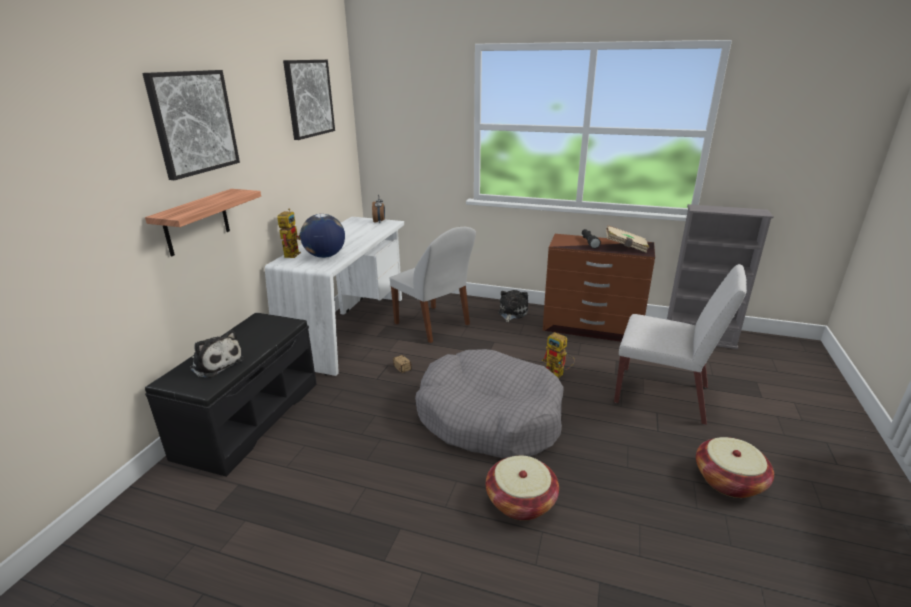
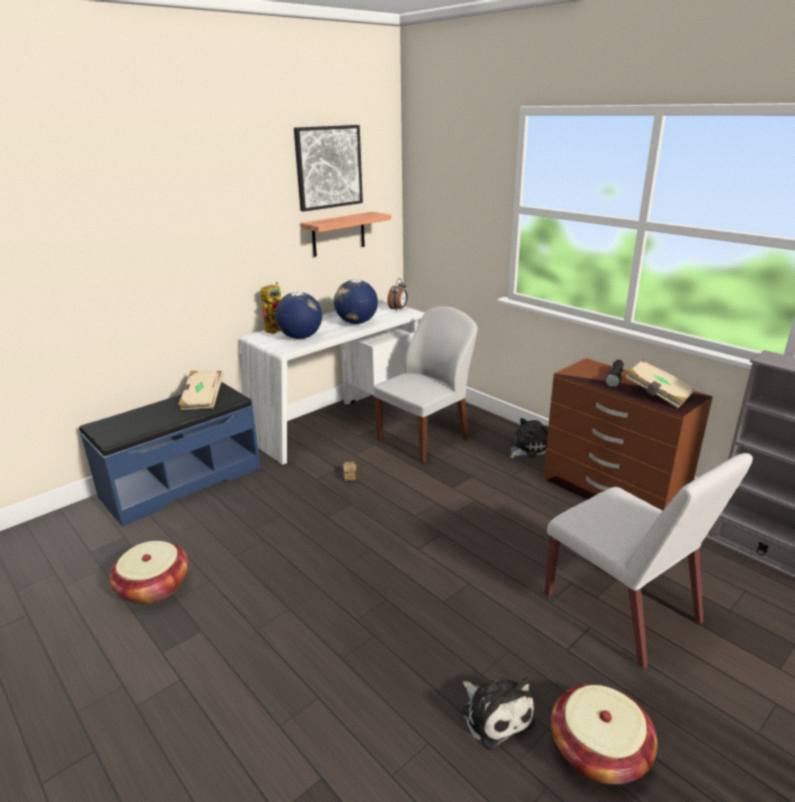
camera: 30 degrees right, 0 degrees up
picture [142,70,240,180] -> none
shelf [145,189,261,256] -> shelf moved to [300,212,391,257]
black bench [145,313,317,477] -> blue bench [79,382,261,527]
plush toy [189,329,244,378] -> plush toy moved to [461,677,535,750]
white chair [390,227,476,343] -> white chair turned 120 degrees counterclockwise [373,306,478,463]
grey dog bed [415,349,564,458] -> none
basket [486,456,559,521] -> basket moved to [109,541,188,604]
toy robot [542,332,575,378] -> none
none -> beige book [178,371,224,410]
none -> globe [334,280,378,324]

